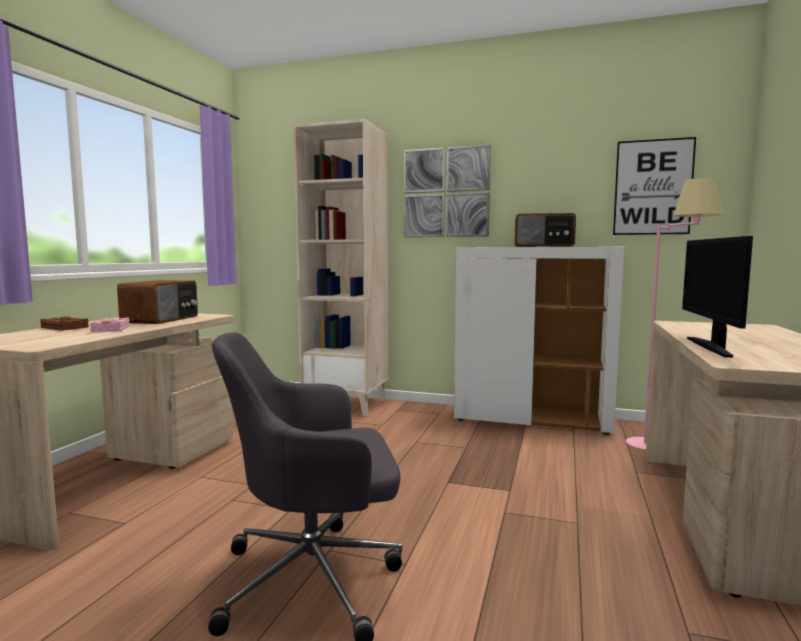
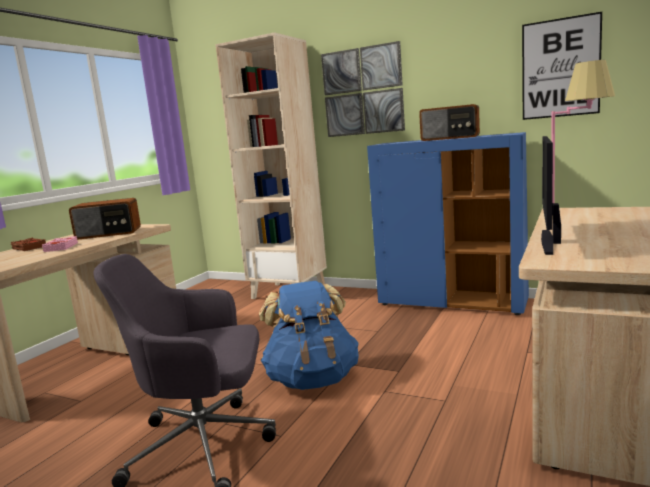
camera: 10 degrees right, 5 degrees up
radio [117,280,198,324] -> radio turned 60 degrees clockwise [69,198,141,240]
white cabinet [454,247,624,435] -> blue cabinet [367,132,529,315]
none -> blue backpack [259,281,359,390]

